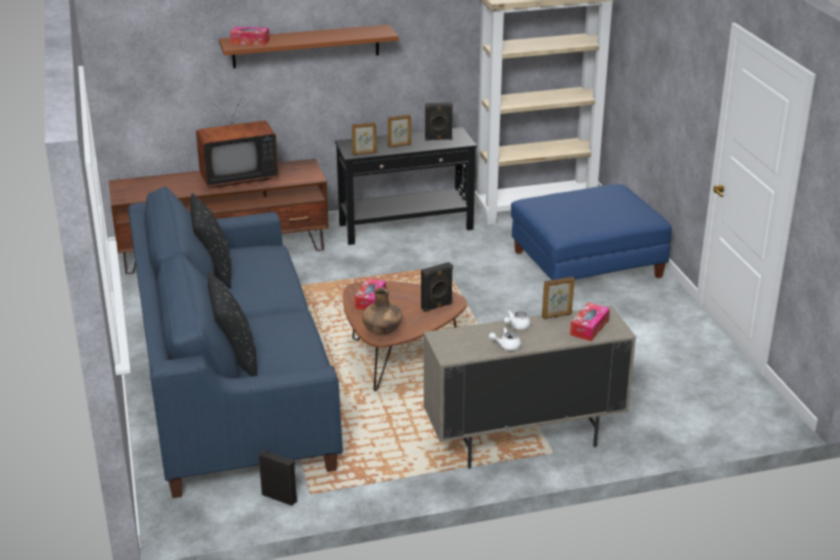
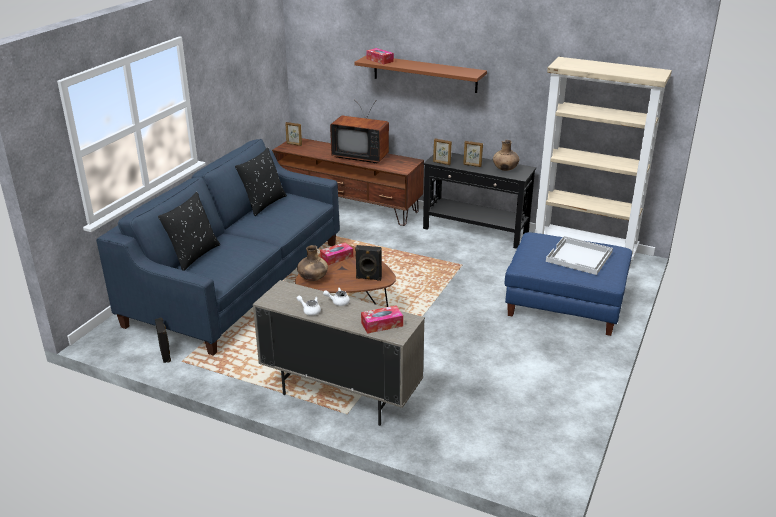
camera: 40 degrees right, 0 degrees up
black speaker [425,102,453,141] -> brown vase [493,140,520,171]
picture frame [542,277,574,319] -> picture frame moved to [285,122,302,146]
none -> white tray [546,236,613,275]

